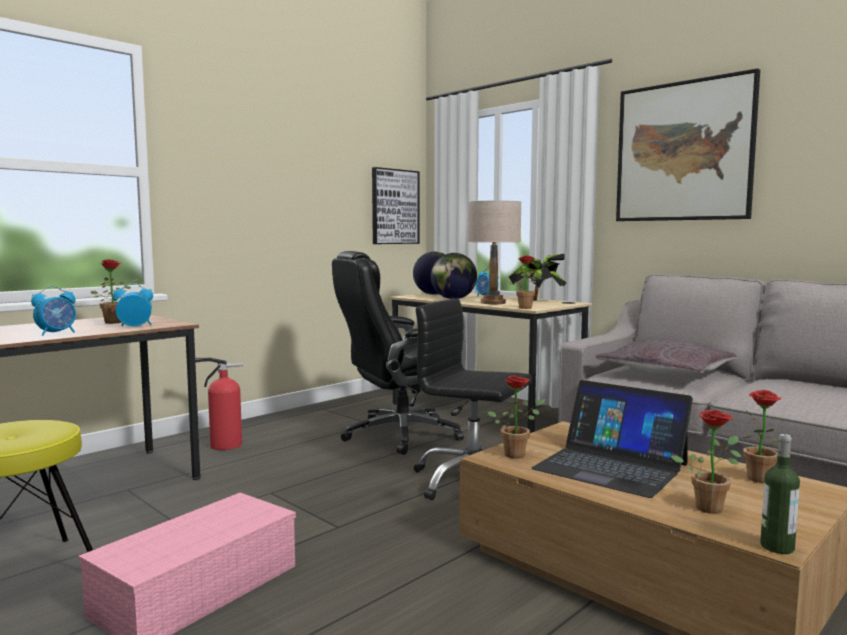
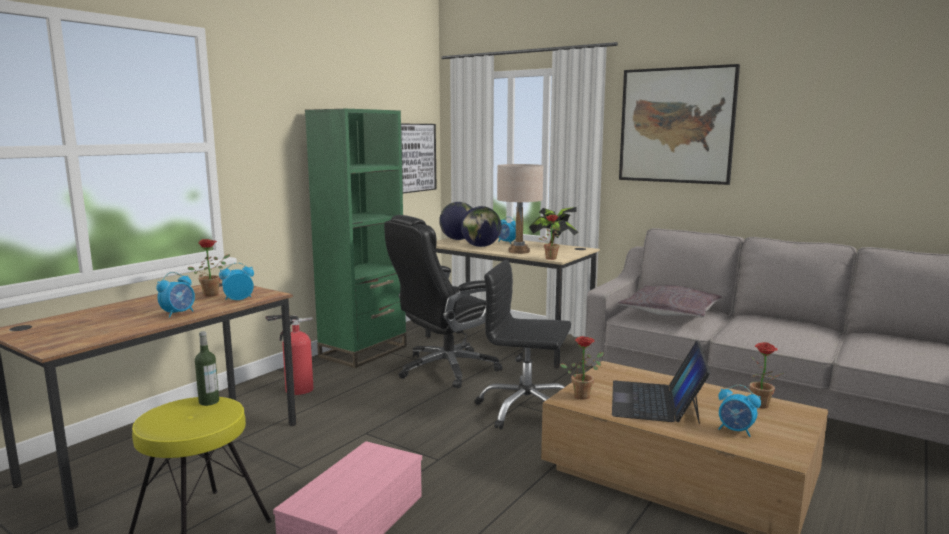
camera: 10 degrees left, 5 degrees up
laptop [531,380,693,498] -> laptop turned 75 degrees clockwise [612,341,711,424]
potted plant [671,410,741,514] -> alarm clock [718,385,761,437]
bottle [760,434,800,554] -> bottle moved to [195,331,219,406]
none -> green bookcase [305,109,407,368]

